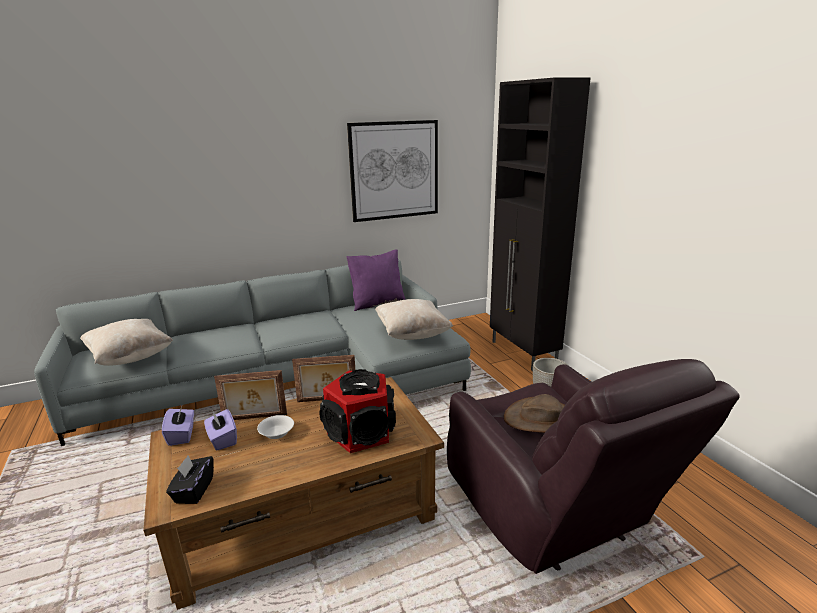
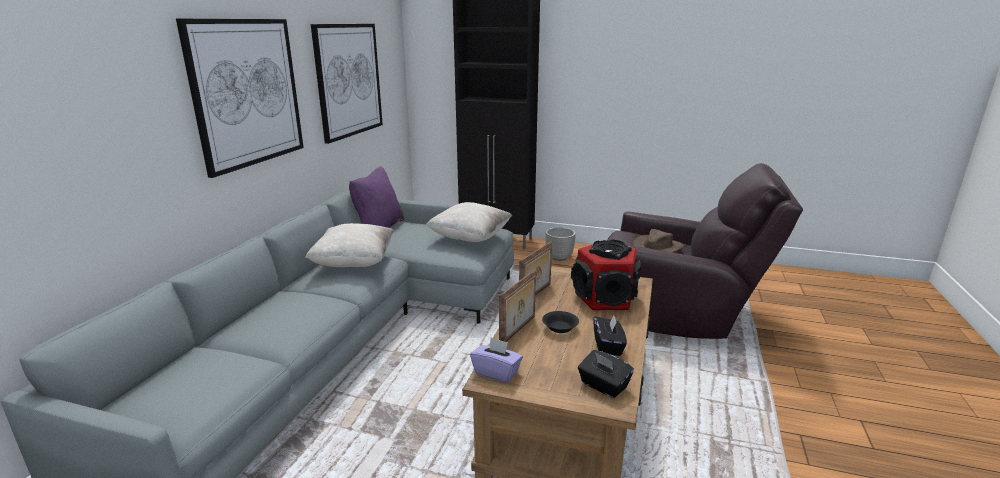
camera: 50 degrees left, 0 degrees up
beige pillow [80,319,173,366] -> beige pillow moved to [305,223,394,267]
purple tissue box [204,409,237,450] -> none
white bowl [257,415,294,439] -> black bowl [542,311,579,333]
none -> picture [176,19,304,178]
none -> black tissue box [593,313,627,356]

